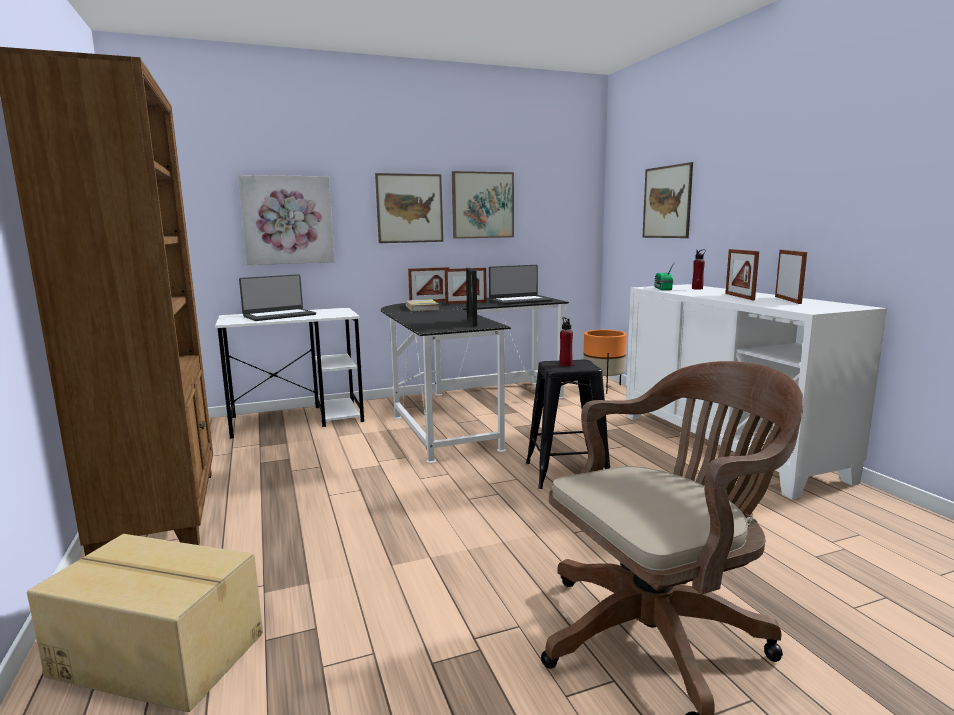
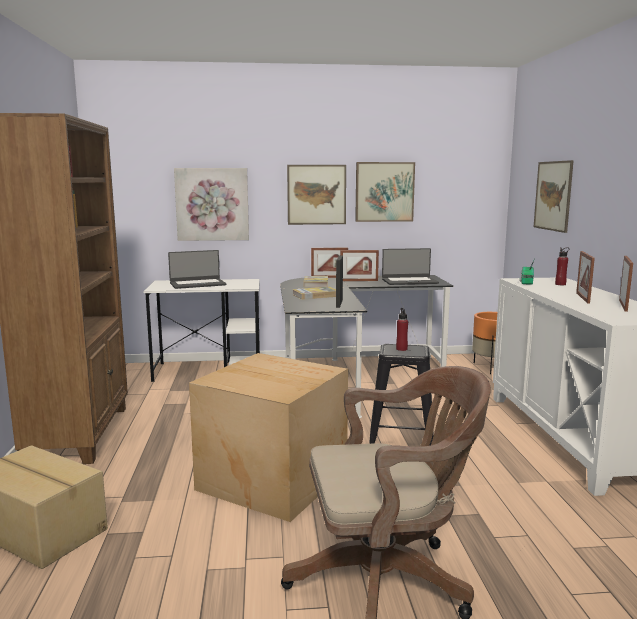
camera: 15 degrees right, 0 degrees up
none -> cardboard box [189,353,348,522]
none -> book [292,287,336,300]

